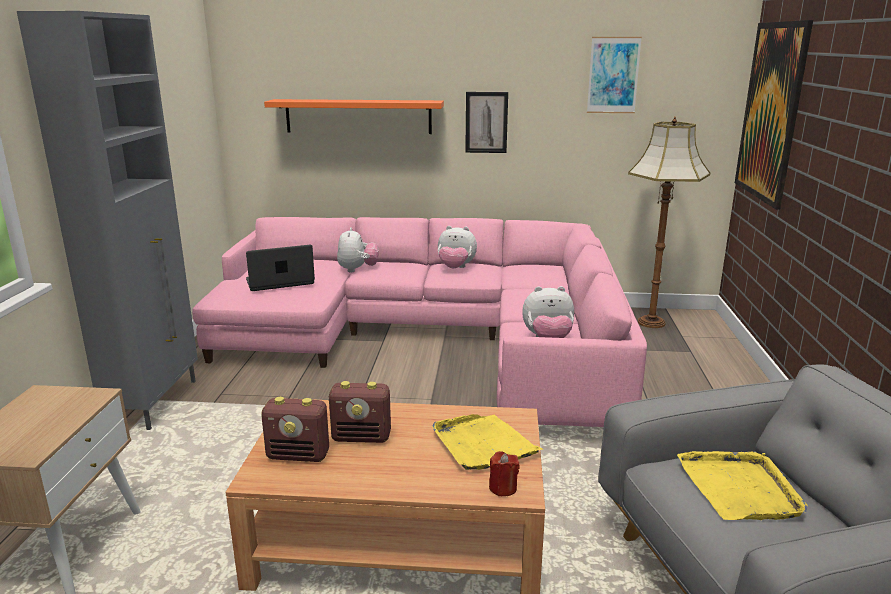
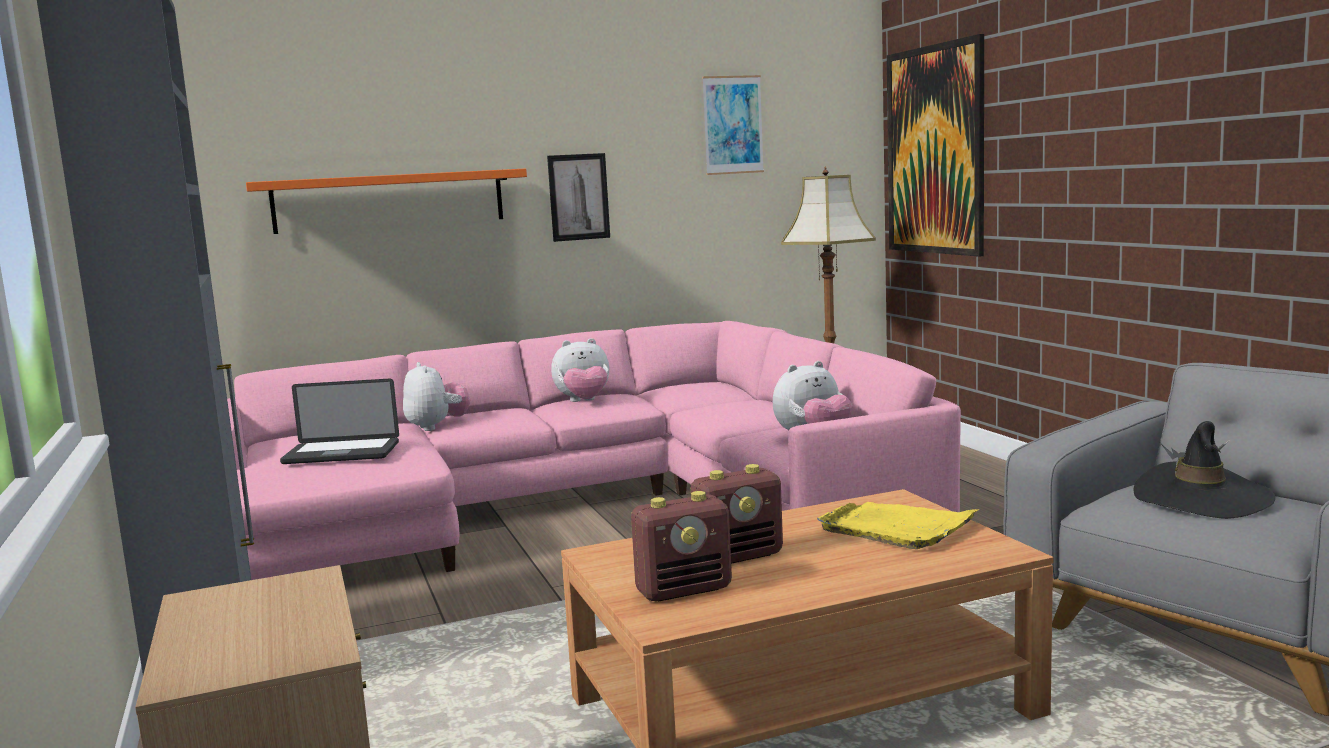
camera: 25 degrees left, 10 degrees down
laptop [246,245,315,291] -> laptop turned 135 degrees counterclockwise [280,379,399,464]
red candle [489,451,519,496] -> none
yellow tray [677,451,808,520] -> black hat [1133,421,1275,519]

